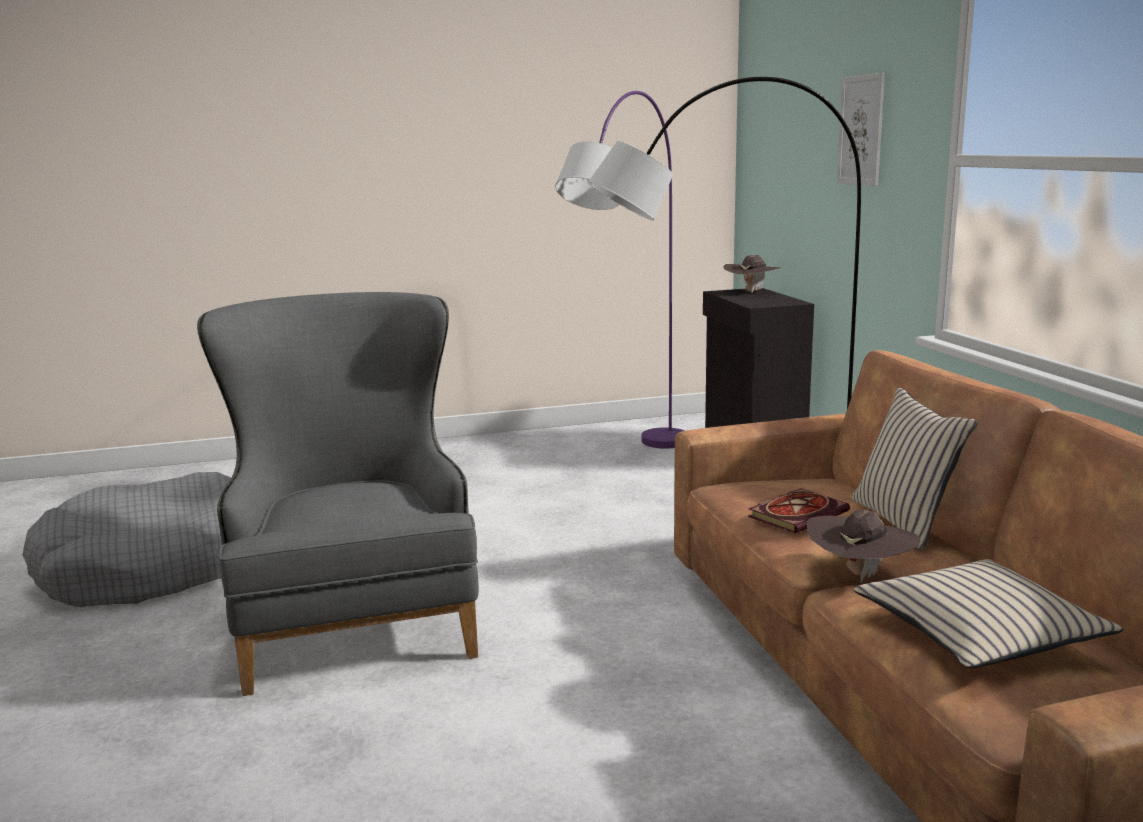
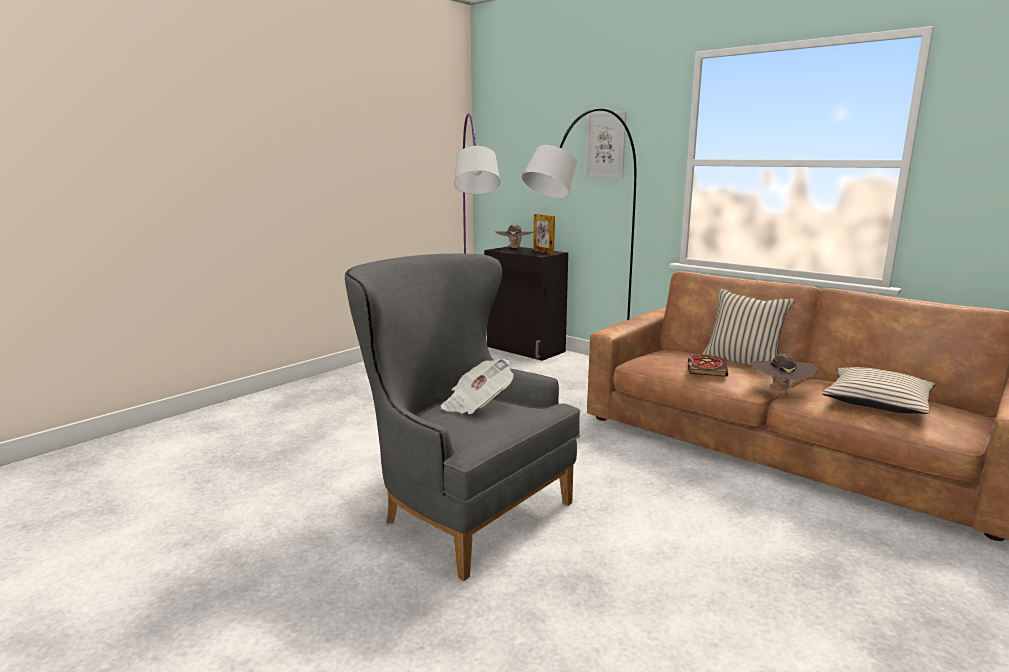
camera: 35 degrees left, 0 degrees up
grey dog bed [23,472,231,607] -> none
none -> newspaper [441,359,514,414]
none -> picture frame [533,214,555,254]

